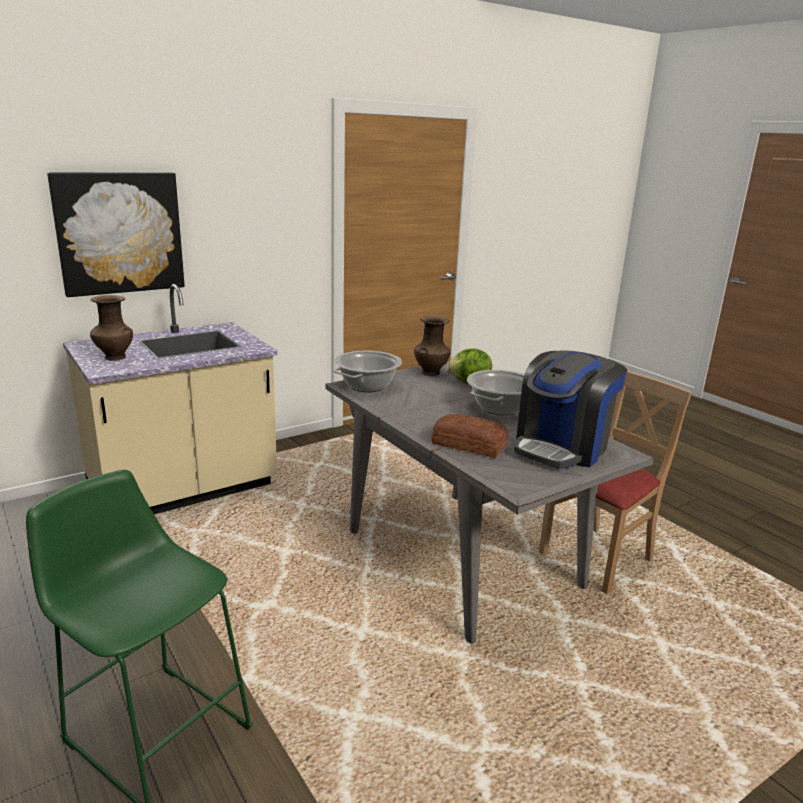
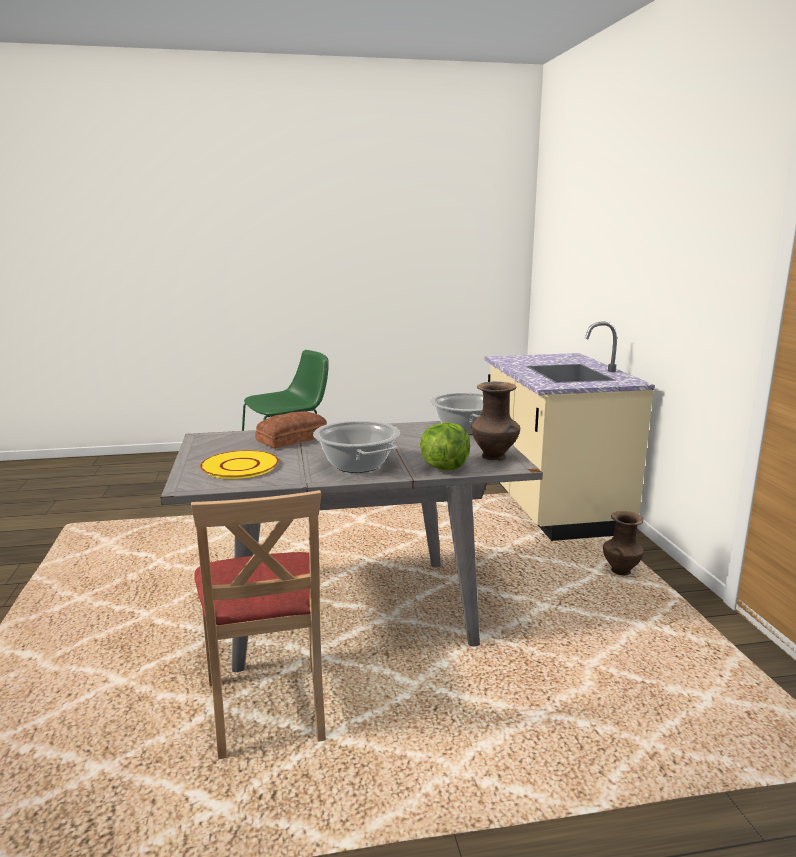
camera: 115 degrees right, 5 degrees down
picture [47,172,185,297] -> none
brown vase [90,295,133,361] -> brown vase moved to [603,511,644,575]
coffee machine [514,350,627,469] -> yellow plate [200,450,279,479]

